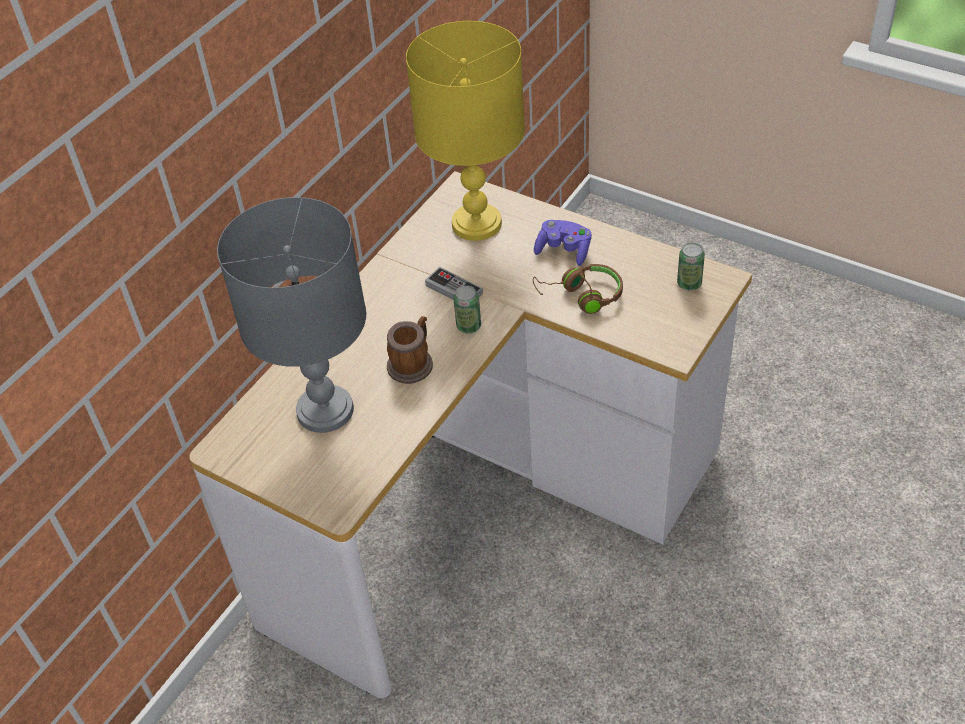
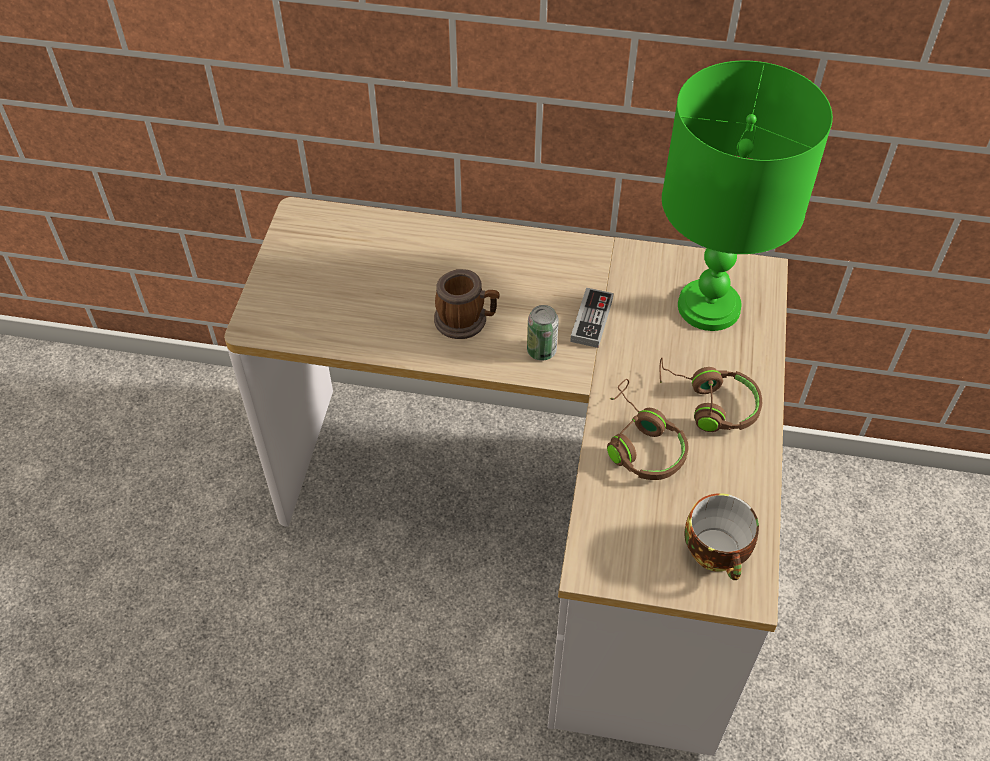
camera: 65 degrees right, 5 degrees up
grey table lamp [217,197,366,433] -> none
yellow table lamp [406,21,525,241] -> green table lamp [662,61,833,331]
purple game controller [534,220,591,266] -> brown headphones [660,358,762,432]
can [677,243,705,290] -> cup [684,493,759,580]

